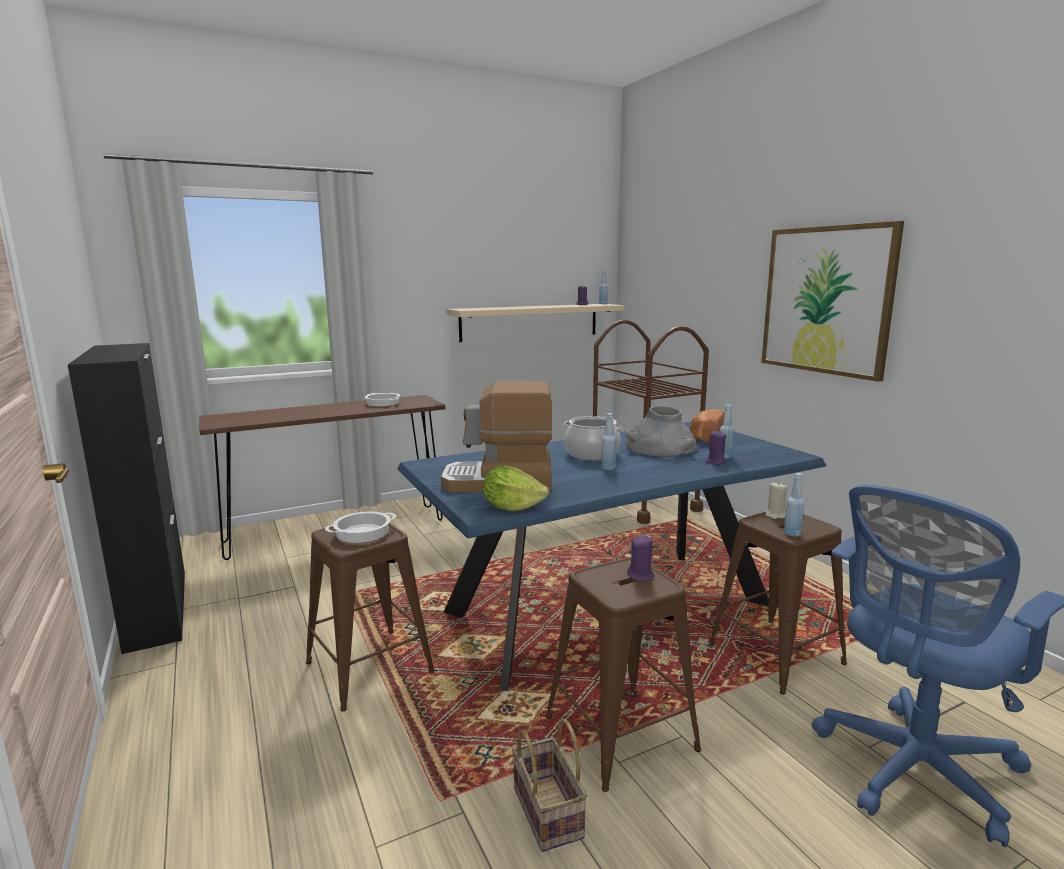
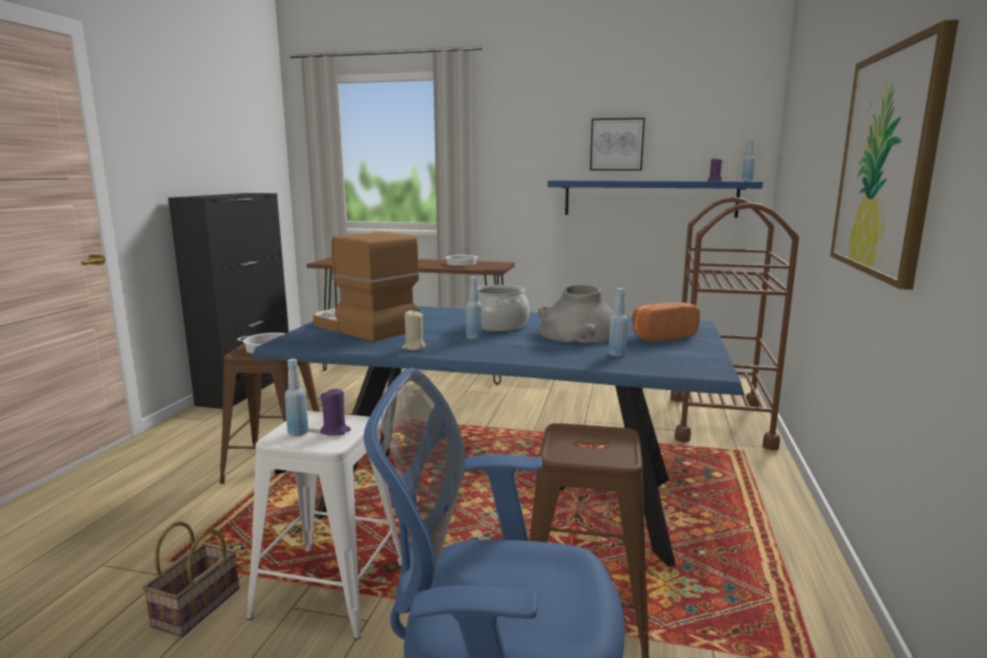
camera: 40 degrees right, 0 degrees up
beige shelf [446,304,625,342] -> blue shelf [548,180,763,218]
lettuce [483,465,549,511] -> none
brown stool [546,557,701,792] -> white stool [246,411,403,639]
purple candle [705,431,726,465] -> none
beige candle [765,483,787,519] -> beige candle moved to [402,310,426,350]
blue bottle [784,473,805,536] -> blue bottle moved to [285,359,309,436]
none -> picture [590,118,645,171]

